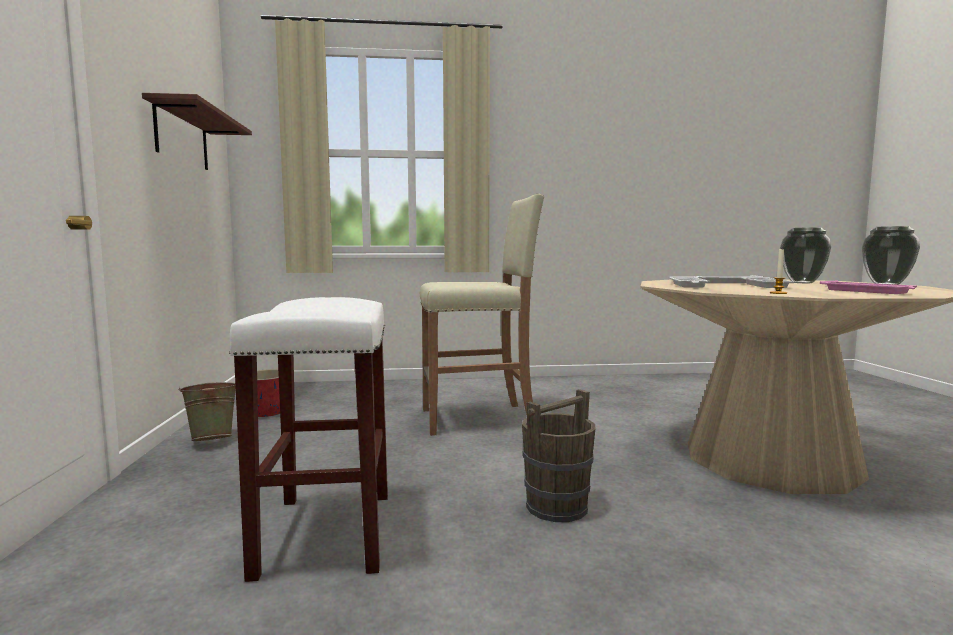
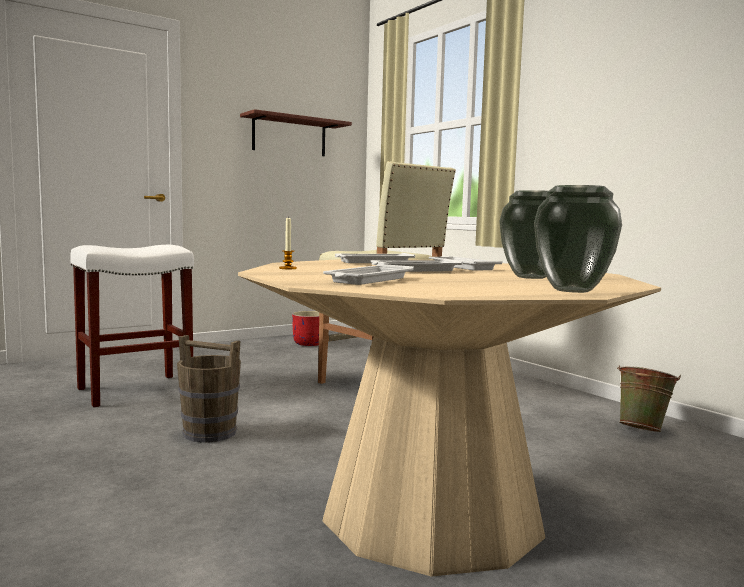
camera: 60 degrees right, 0 degrees up
green bucket [178,382,236,441] -> green bucket moved to [617,365,681,432]
pink tray [820,281,917,294] -> white tray [323,264,414,285]

